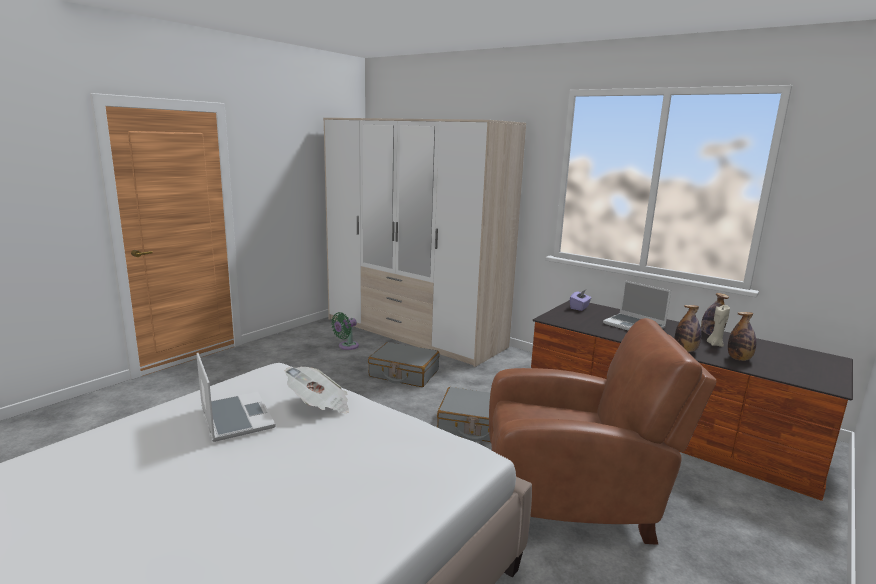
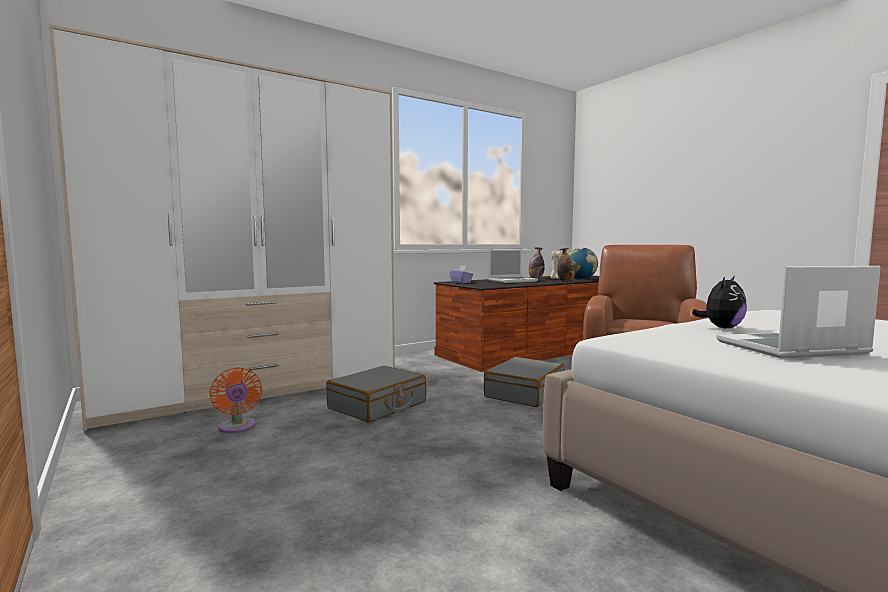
camera: 70 degrees left, 10 degrees down
newspaper [285,367,349,413] -> plush toy [692,275,747,328]
green fan [331,312,359,350] -> orange fan [209,367,262,433]
bottle [728,312,756,361] -> globe [568,248,598,279]

